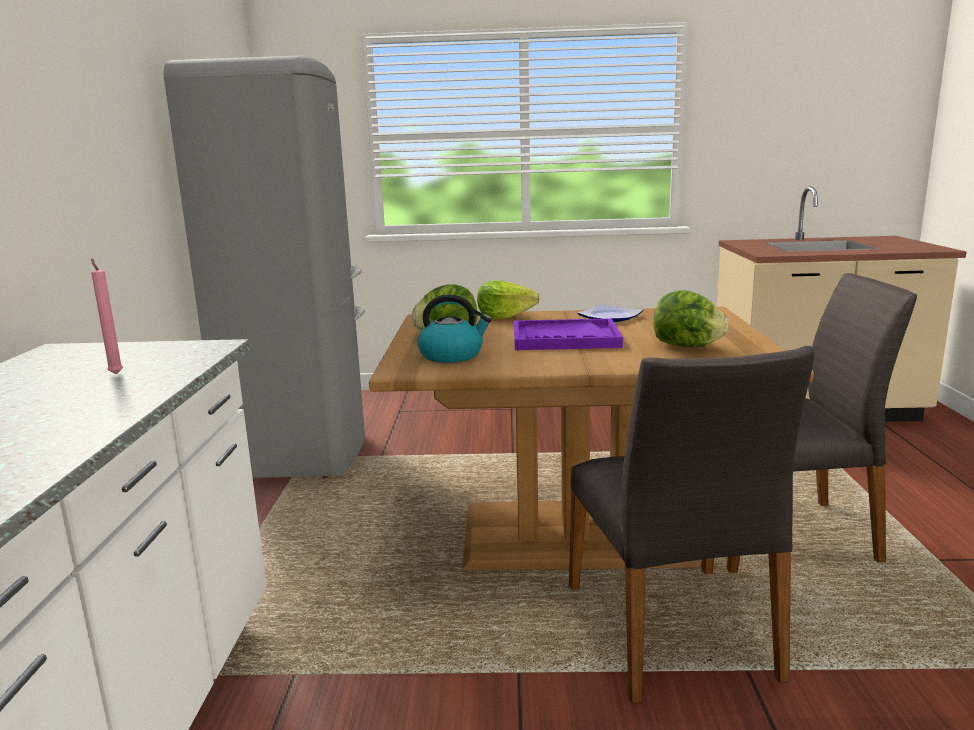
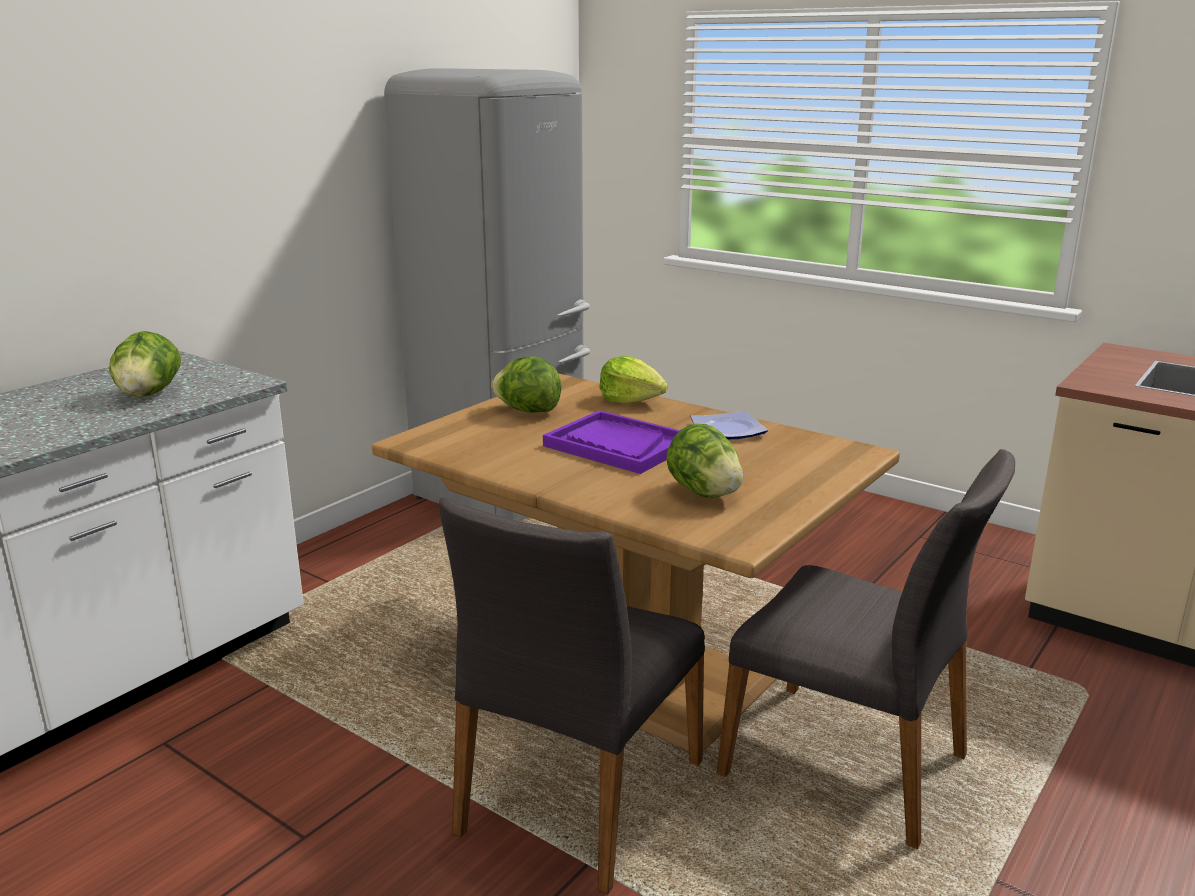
camera: 35 degrees right, 5 degrees up
pink candle [91,258,123,375] -> lettuce [109,331,181,398]
kettle [418,295,492,363] -> none

